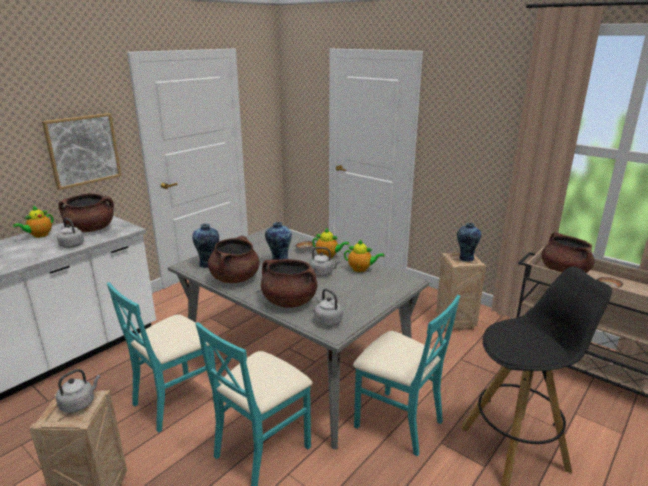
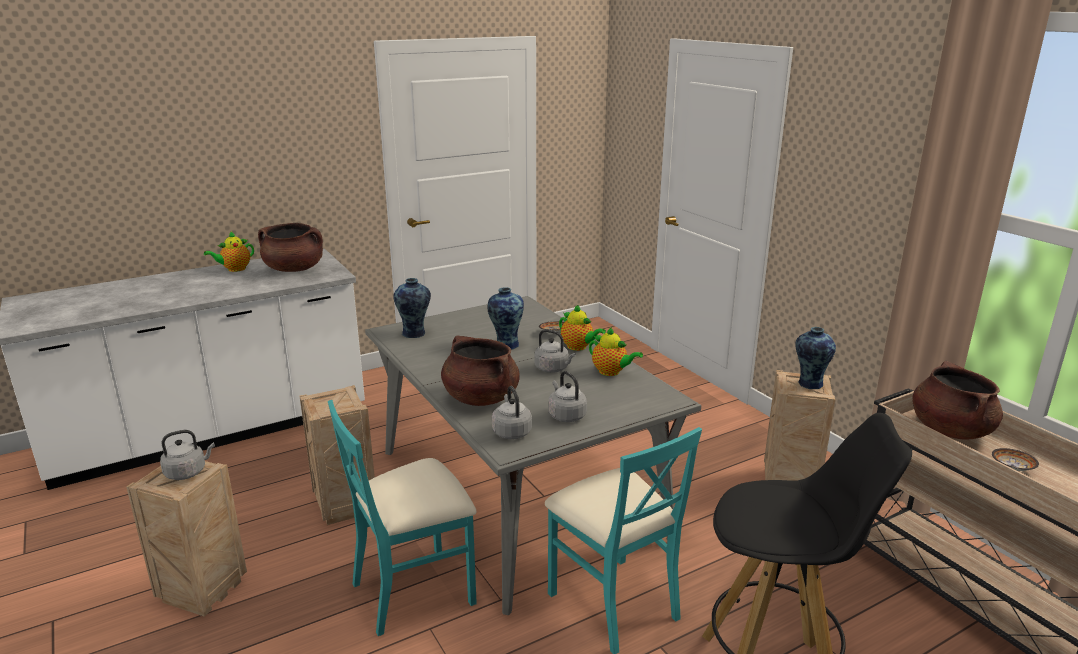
camera: 20 degrees right, 0 degrees up
picture [42,113,121,190] -> none
grey kettle [57,218,84,248] -> grey kettle moved to [548,371,587,422]
turquoise chair [107,282,216,433] -> crate [300,385,375,525]
brown cooking pot [208,236,260,283] -> none

